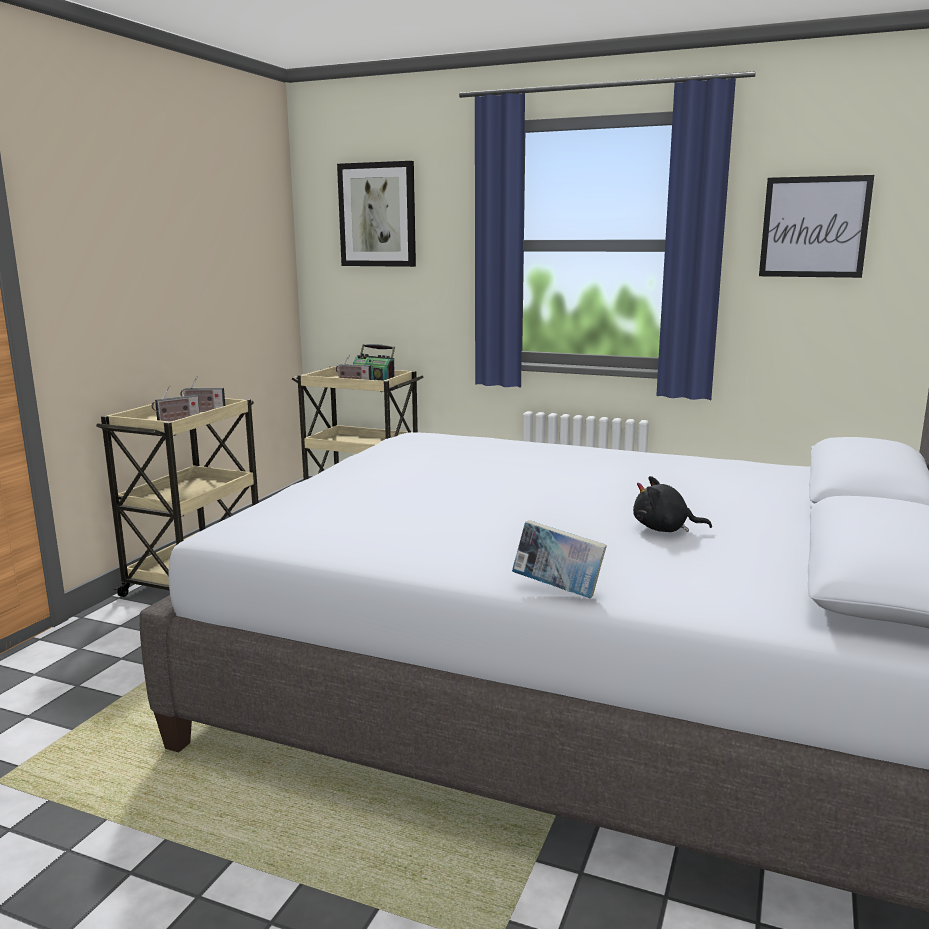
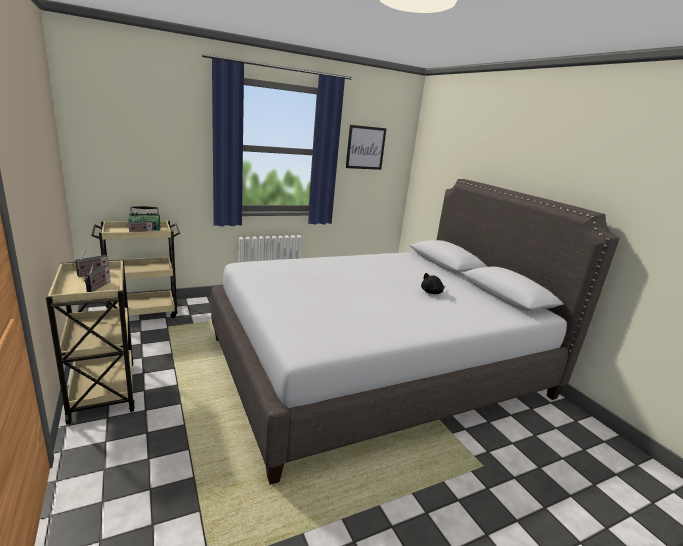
camera: 50 degrees left, 5 degrees up
picture [337,161,416,267] -> none
book [512,520,607,598] -> none

